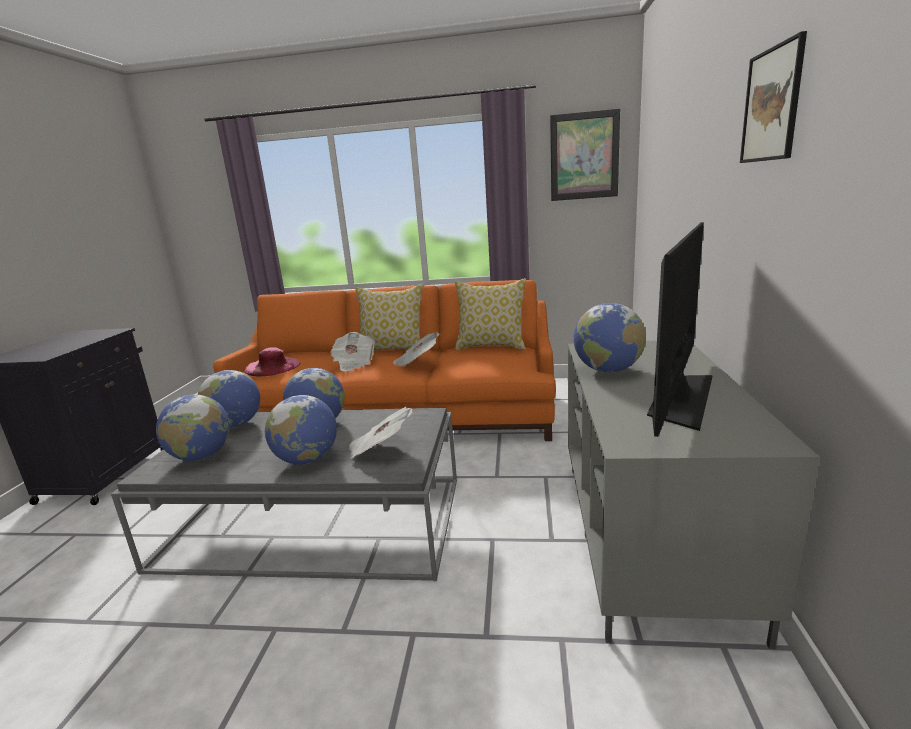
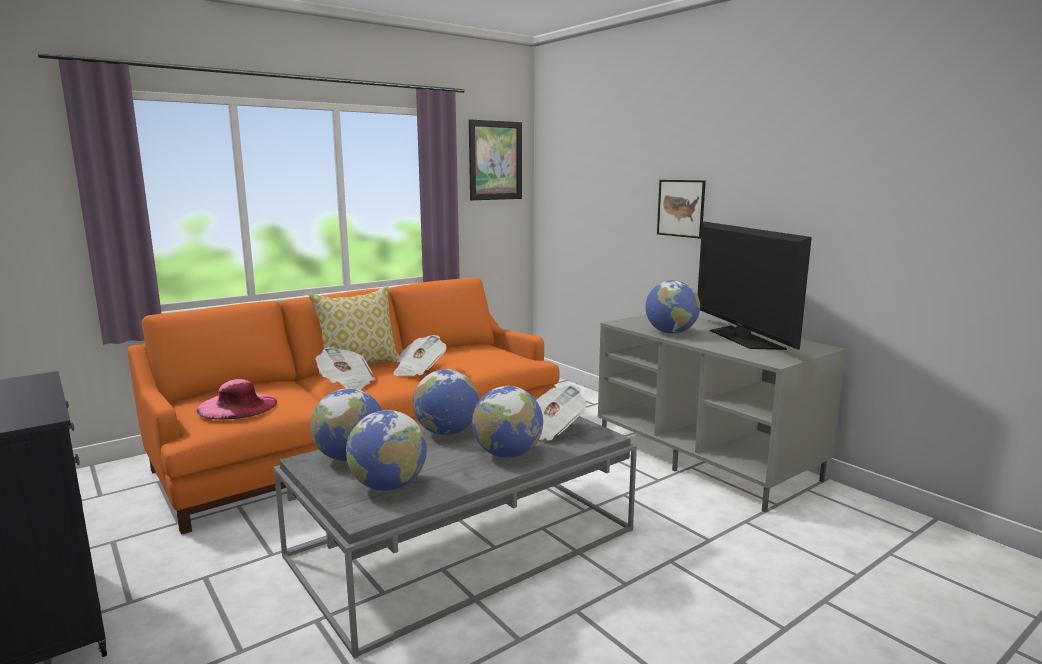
camera: 45 degrees left, 5 degrees down
pillow [455,278,526,350] -> none
picture [740,31,807,163] -> picture moved to [657,180,706,239]

